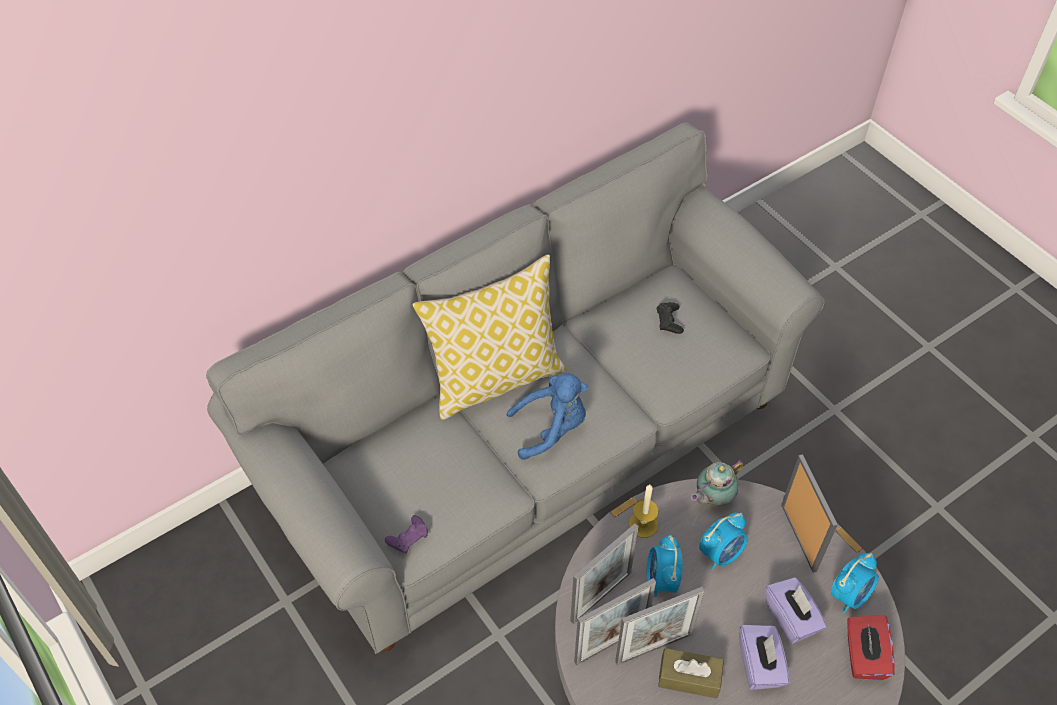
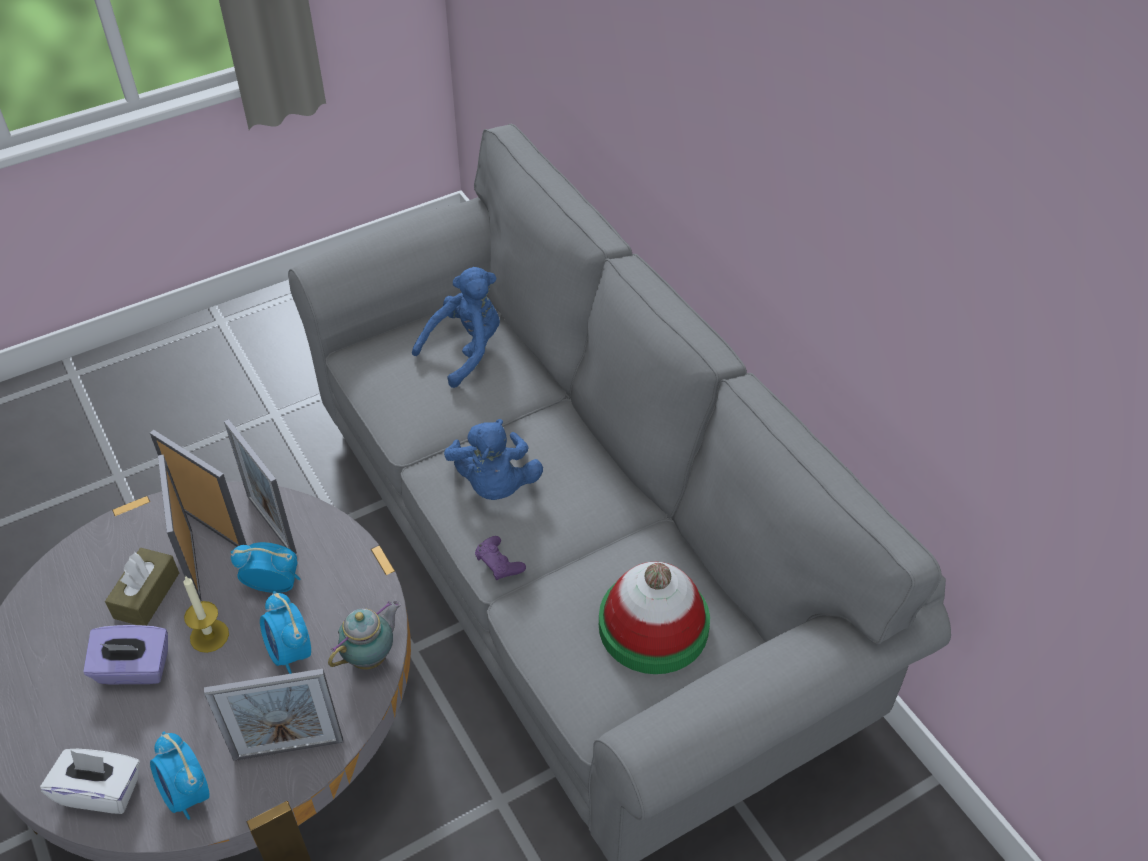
camera: 95 degrees right, 5 degrees down
purple game controller [385,515,428,554] -> purple game controller moved to [475,536,526,580]
pillow [413,254,567,420] -> none
picture frame [574,578,656,665] -> picture frame turned 150 degrees clockwise [150,430,247,547]
candle [629,484,658,538] -> candle moved to [183,576,229,653]
black game controller [657,302,684,334] -> hat [599,562,710,674]
teapot [691,459,743,507] -> teapot turned 75 degrees clockwise [328,600,401,670]
purple tissue box [765,577,827,644] -> none
red tissue box [847,615,895,680] -> white tissue box [40,749,140,814]
none -> blue plush toy [412,267,500,388]

